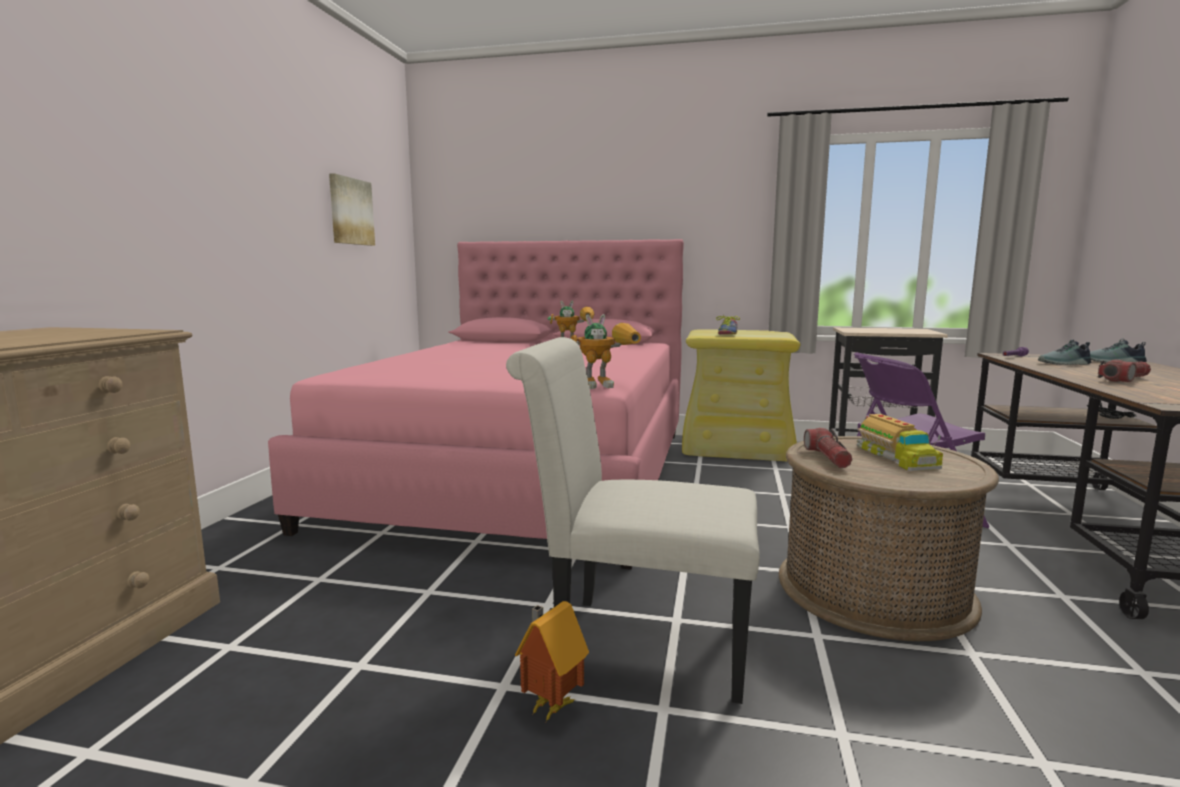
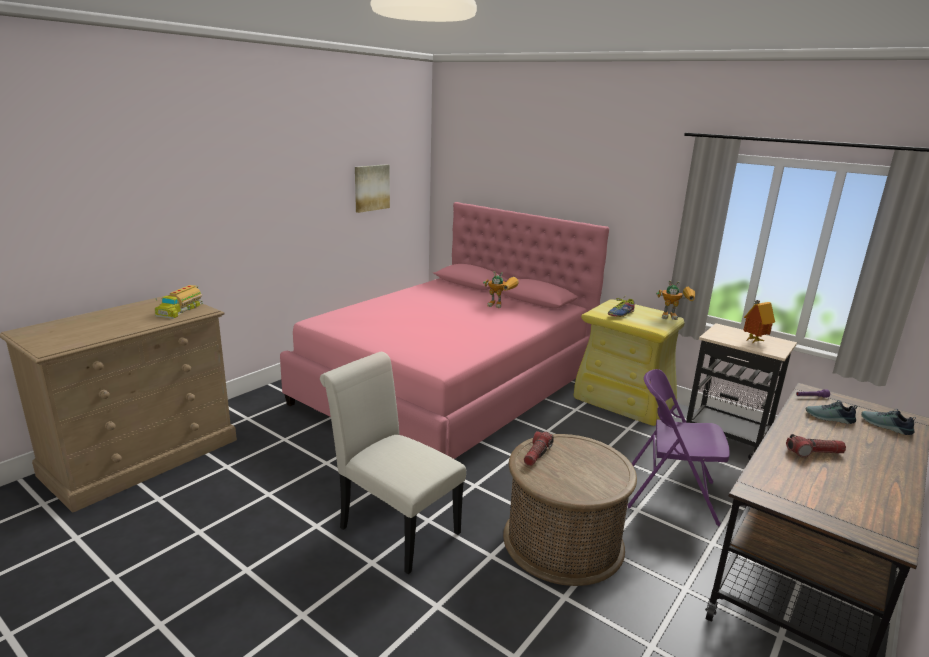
camera: 25 degrees right, 10 degrees up
toy house [515,601,589,721] -> toy house moved to [744,300,775,343]
toy robot [571,314,641,389] -> toy robot moved to [656,280,695,320]
toy truck [857,414,943,471] -> toy truck moved to [155,285,203,319]

